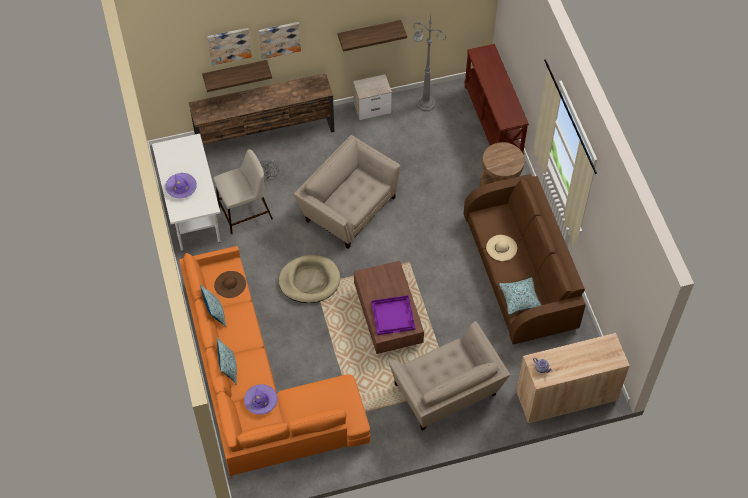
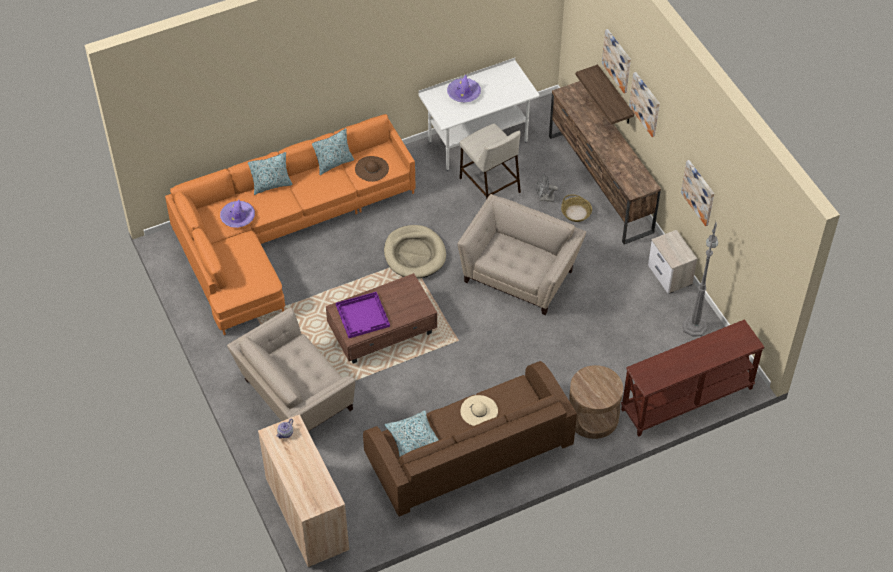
camera: 80 degrees right, 5 degrees down
shelf [338,20,407,52] -> picture [681,160,714,226]
none -> basket [561,194,592,222]

